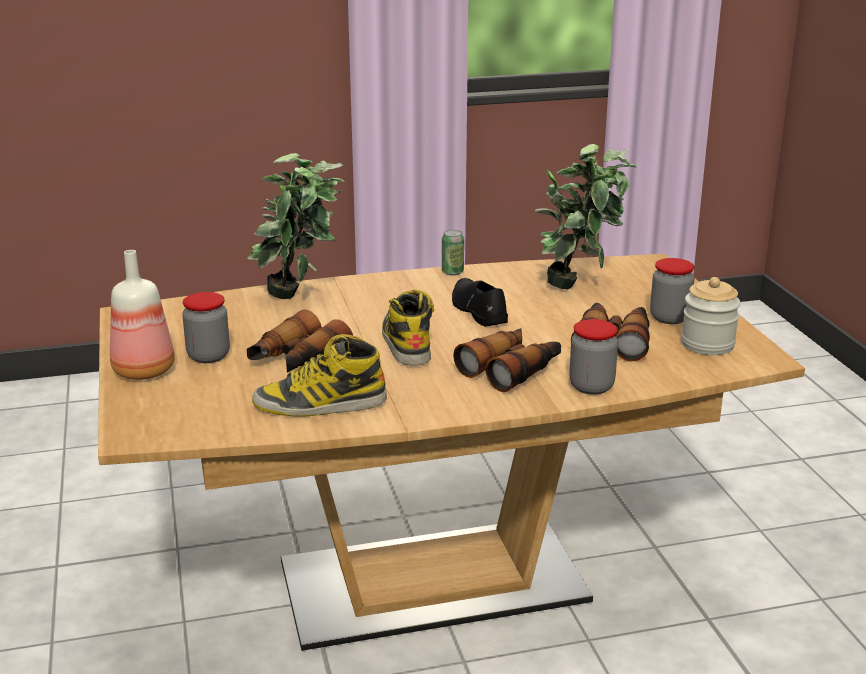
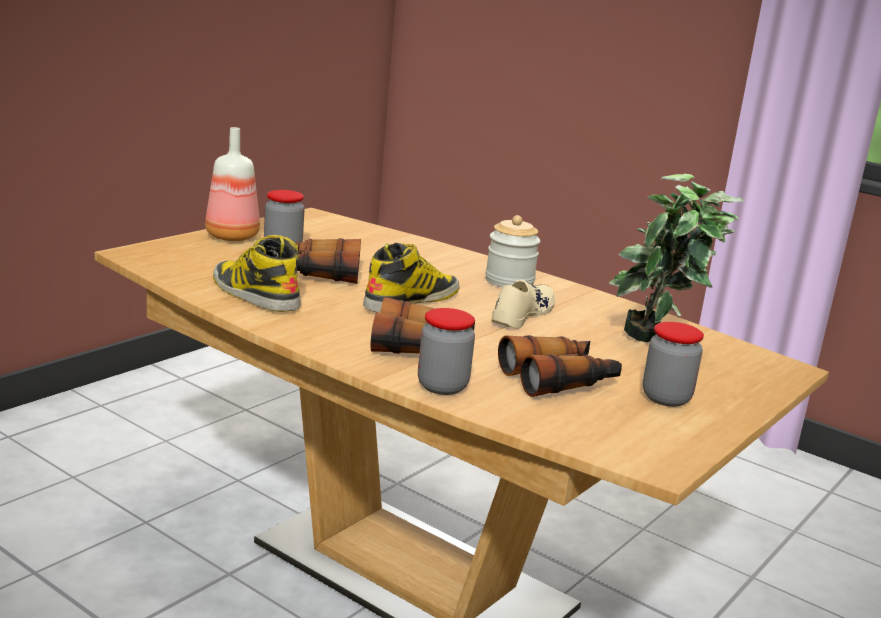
camera: 50 degrees right, 5 degrees down
potted plant [247,153,344,299] -> none
can [442,230,464,276] -> none
black shoe [452,278,508,327] -> beige shoe [491,279,555,329]
jar [681,277,741,355] -> jar moved to [485,215,540,287]

